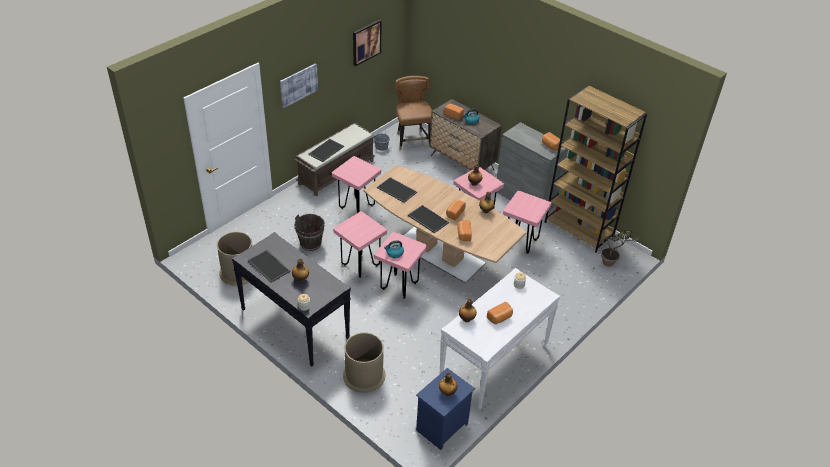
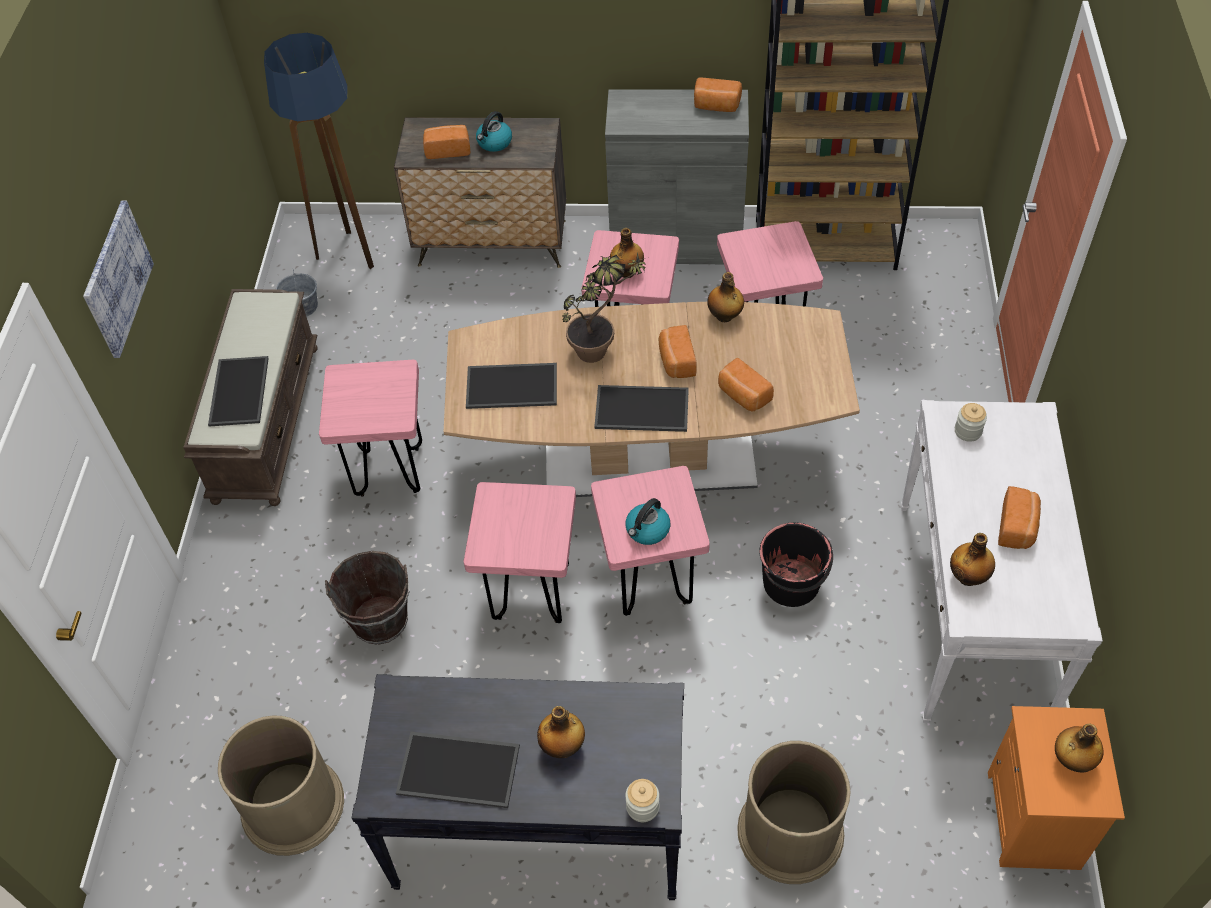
camera: 35 degrees left, 10 degrees up
picture [353,20,381,66] -> none
brown chair [395,76,432,150] -> floor lamp [264,33,374,269]
blue nightstand [416,368,475,450] -> orange nightstand [988,706,1125,870]
potted plant [601,229,640,267] -> potted plant moved to [562,252,646,363]
none -> black bucket [759,522,833,607]

